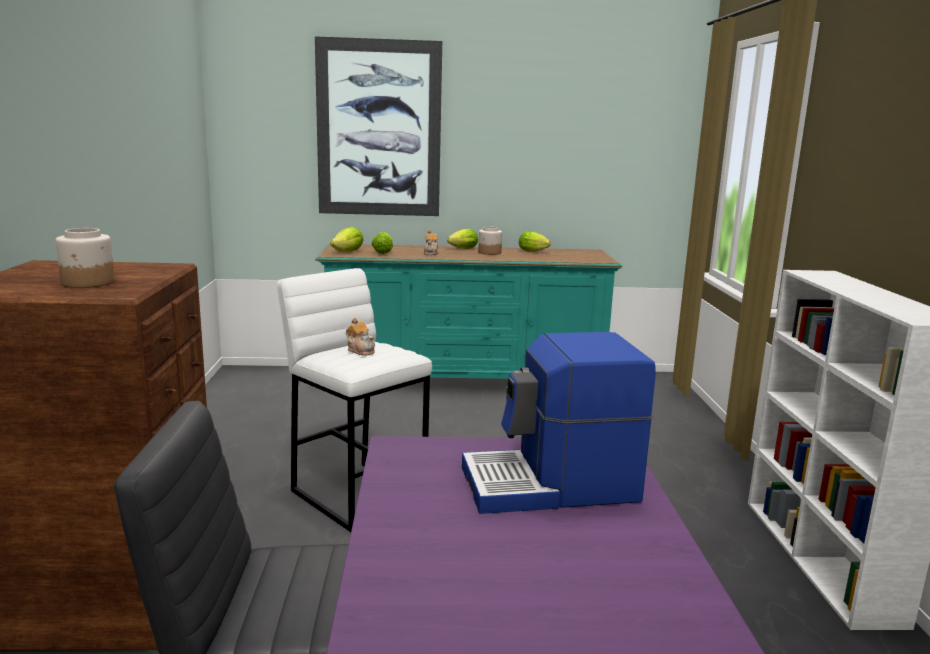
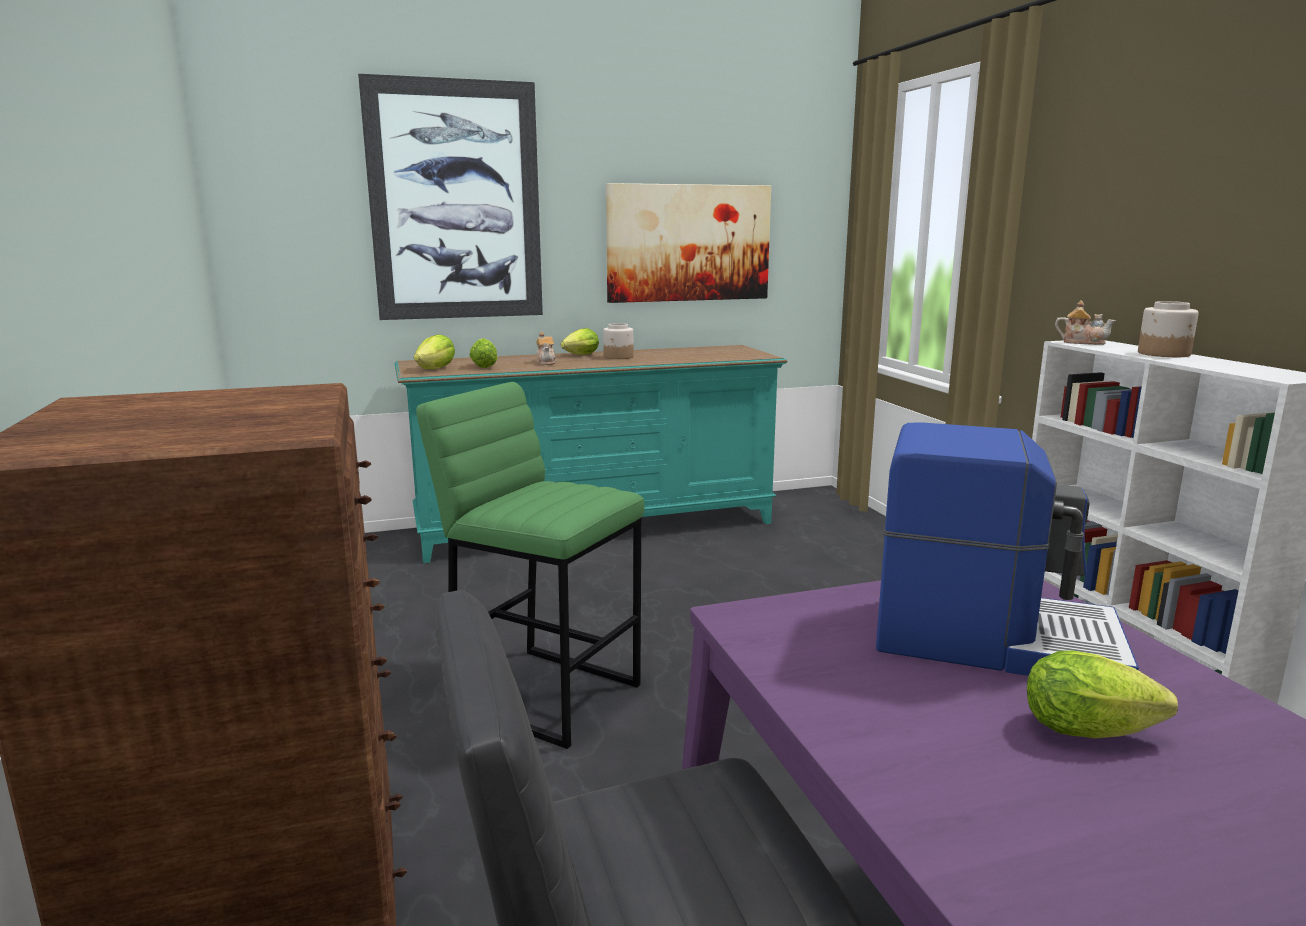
camera: 15 degrees left, 0 degrees up
jar [55,228,115,288] -> jar moved to [1138,301,1199,357]
white stool [277,268,432,532] -> green stool [416,382,645,749]
teapot [346,318,375,356] -> teapot moved to [1055,300,1116,345]
coffee machine [462,332,656,514] -> coffee machine turned 135 degrees counterclockwise [876,422,1139,676]
lettuce [519,231,551,252] -> lettuce moved to [1027,651,1178,739]
none -> picture [606,183,771,303]

